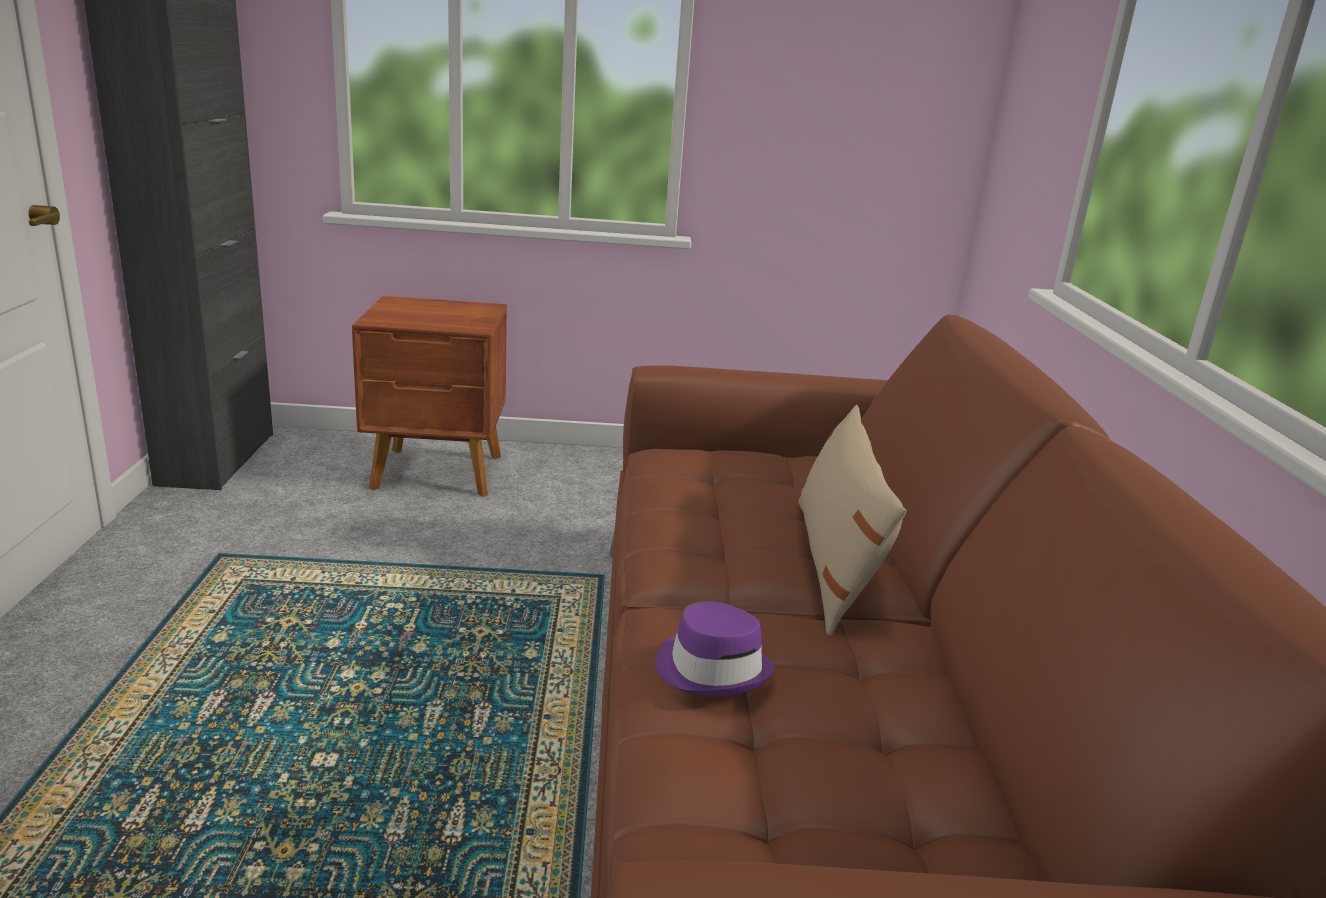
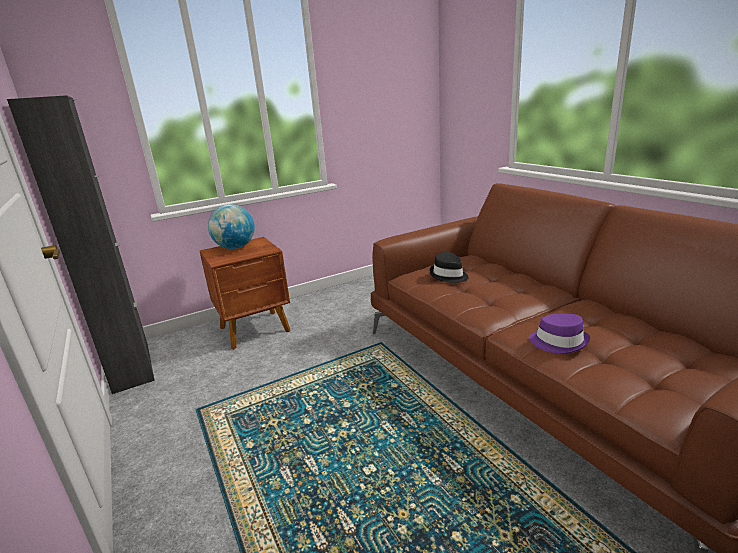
camera: 25 degrees left, 0 degrees up
beige pillow [798,405,906,636] -> none
none -> globe [208,204,255,249]
none -> black hat [430,252,469,283]

